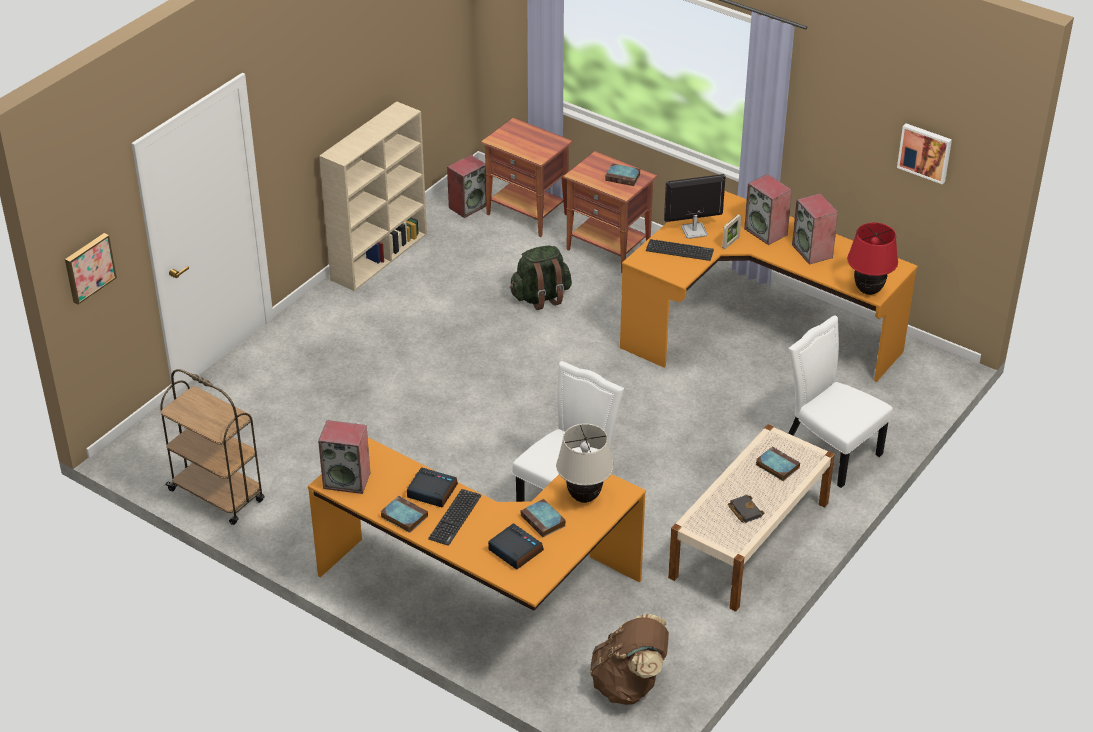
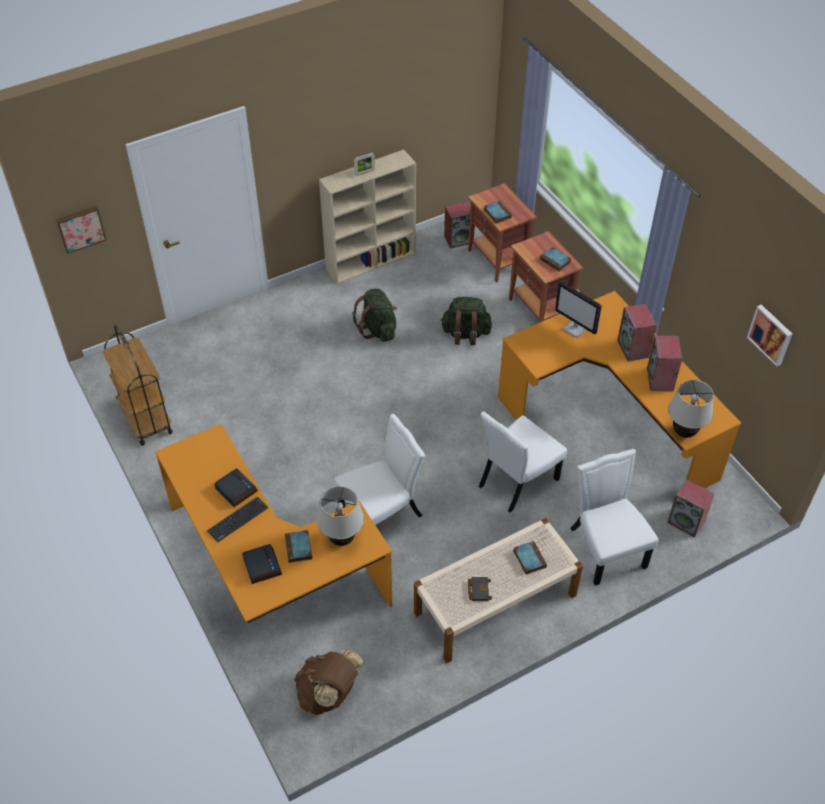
camera: 25 degrees right, 10 degrees up
speaker [318,420,370,494] -> speaker moved to [667,479,714,538]
book [380,496,428,533] -> book moved to [484,201,512,224]
keyboard [646,239,714,261] -> none
monitor [664,174,726,239] -> monitor turned 150 degrees counterclockwise [555,281,602,338]
picture frame [722,214,741,249] -> picture frame moved to [354,152,375,176]
red table lamp [847,222,898,295] -> beige table lamp [668,380,714,438]
none -> green backpack [352,288,397,342]
none -> white chair [479,412,567,513]

